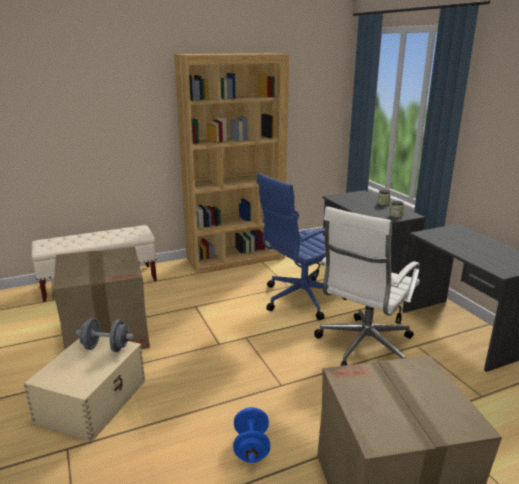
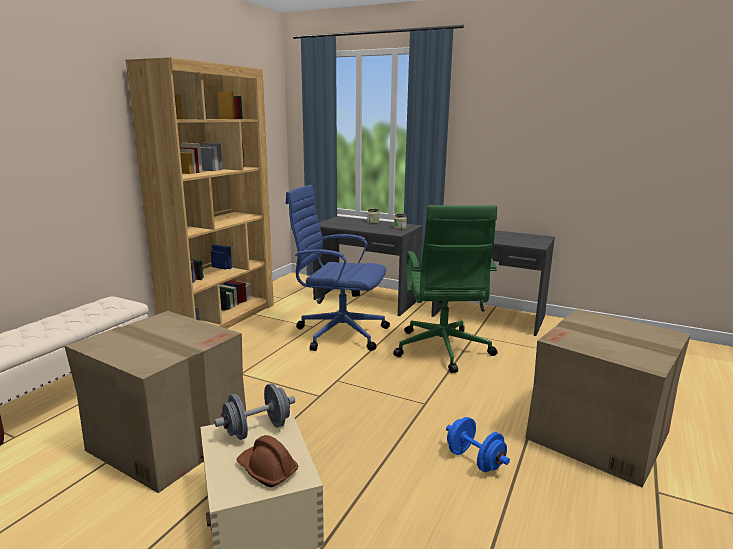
camera: 40 degrees left, 5 degrees down
blue office chair [256,173,347,320] -> blue office chair turned 90 degrees clockwise [285,185,390,351]
white office chair [314,206,420,366] -> green office chair [393,205,498,373]
none -> brown hard hat [236,435,298,487]

